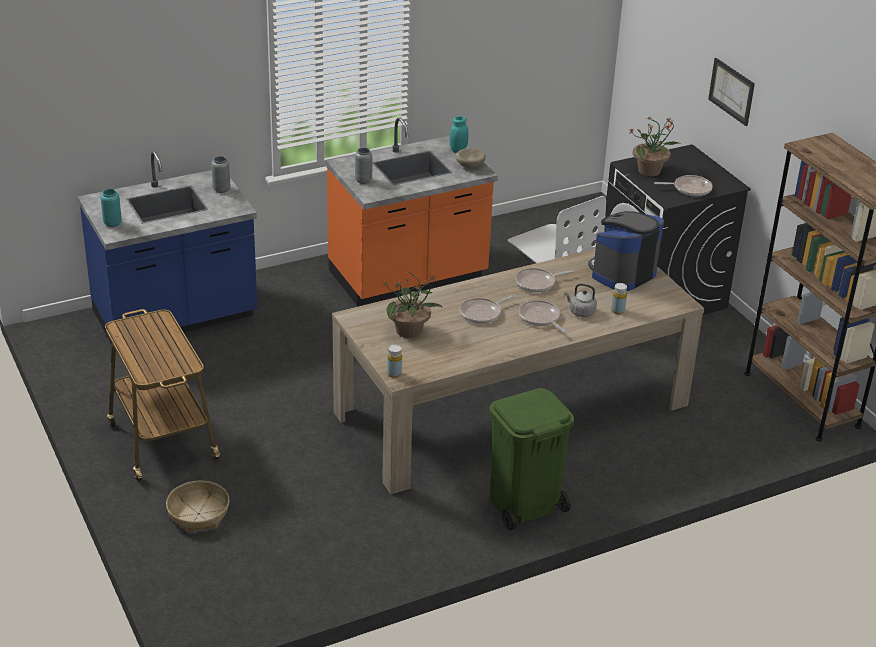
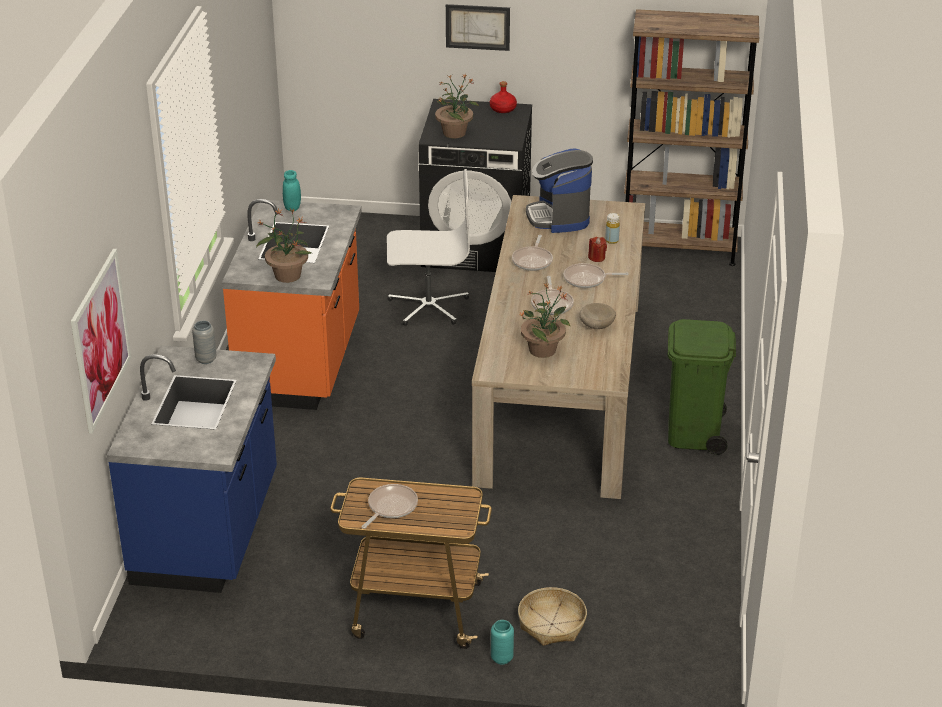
camera: 55 degrees left, 0 degrees up
turquoise vase [100,189,122,227] -> turquoise vase moved to [491,620,514,665]
grey vase [355,148,373,184] -> potted plant [256,208,311,283]
yellow bottle [387,344,402,378] -> none
beige bowl [456,148,486,169] -> beige bowl moved to [580,303,616,329]
grey kettle [565,283,597,317] -> red candle [588,237,607,262]
frying pan [654,175,713,196] -> frying pan moved to [361,484,418,529]
none -> picture [71,249,131,434]
none -> red bottle [490,81,517,113]

